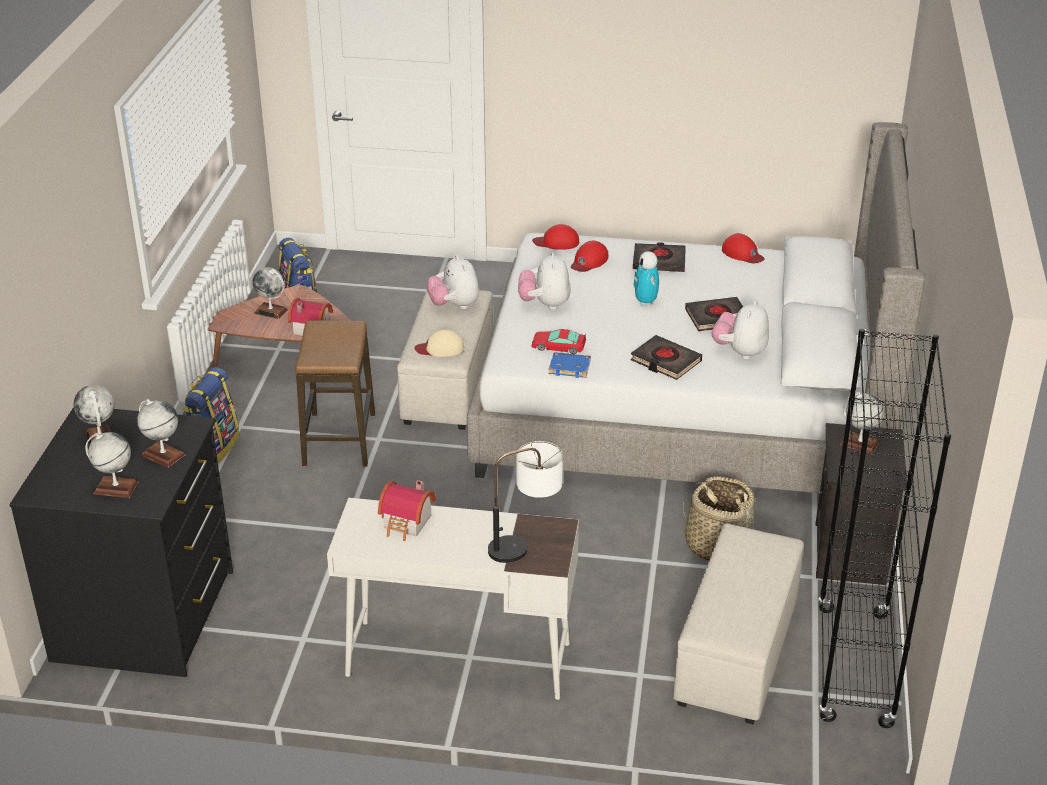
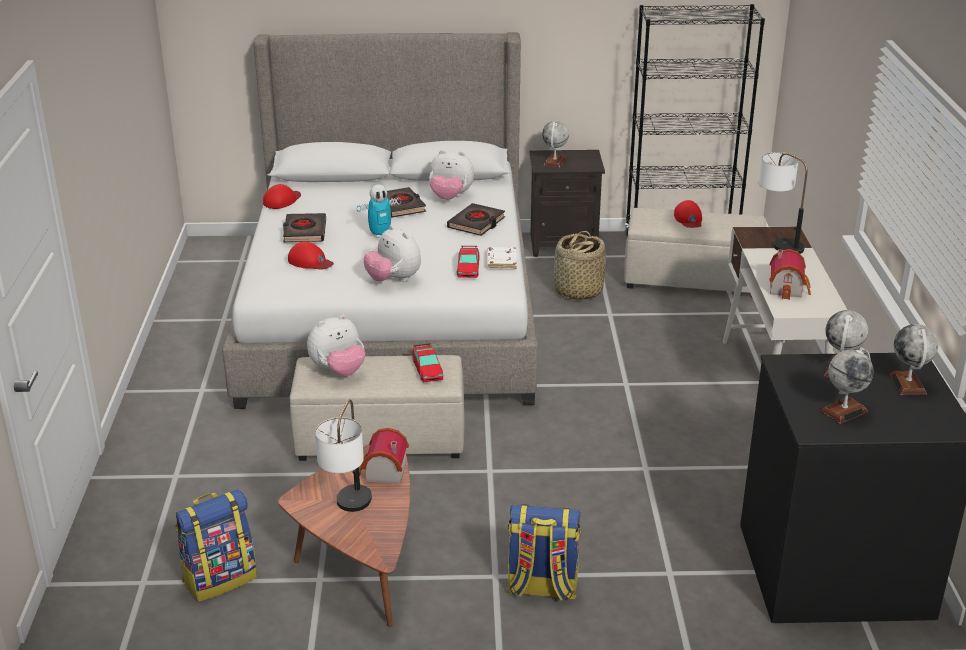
camera: 100 degrees left, 5 degrees down
globe [252,267,288,319] -> table lamp [315,399,372,512]
stool [295,320,375,466] -> none
beige cap [414,329,464,357] -> toy car [412,343,443,382]
plush toy [518,252,571,310] -> plush toy turned 60 degrees clockwise [364,225,421,282]
red cap [532,224,579,250] -> red cap moved to [674,200,702,228]
blue book [549,352,591,378] -> white book [487,247,517,269]

